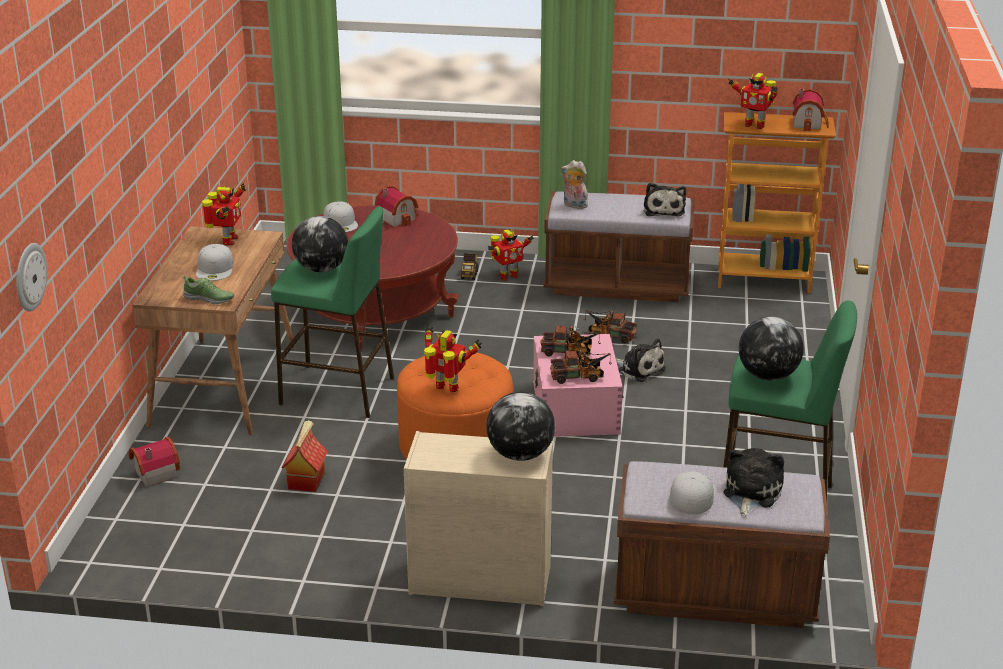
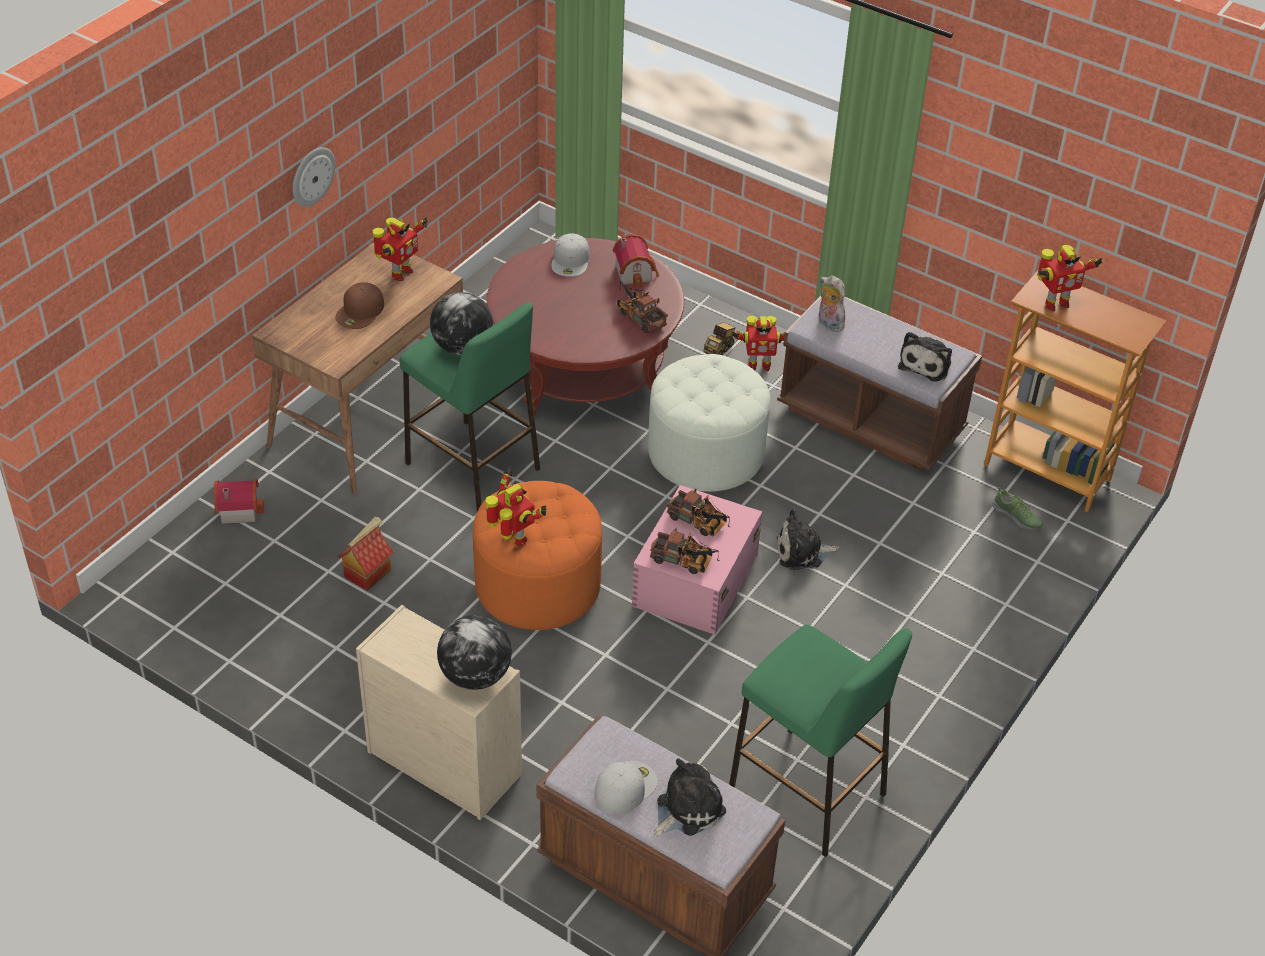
camera: 25 degrees right, 15 degrees up
wall clock [16,243,47,312] -> wall clock moved to [293,147,335,207]
shoe [183,276,234,304] -> shoe moved to [993,487,1043,530]
white cap [196,244,234,281] -> brown cap [335,282,384,329]
toy truck [584,310,637,343] -> toy truck moved to [617,281,668,333]
plush toy [616,339,666,382] -> plush toy turned 105 degrees clockwise [777,509,839,570]
toy robot [728,73,778,129] -> toy robot turned 75 degrees counterclockwise [1037,245,1103,311]
globe [739,317,804,381] -> none
toy house [793,89,829,131] -> none
none -> white ottoman [648,354,770,492]

